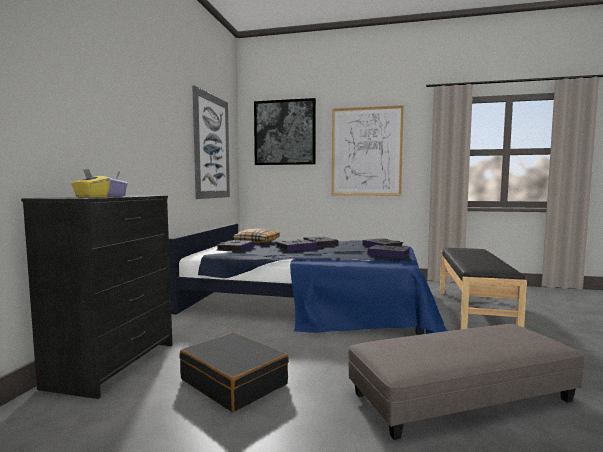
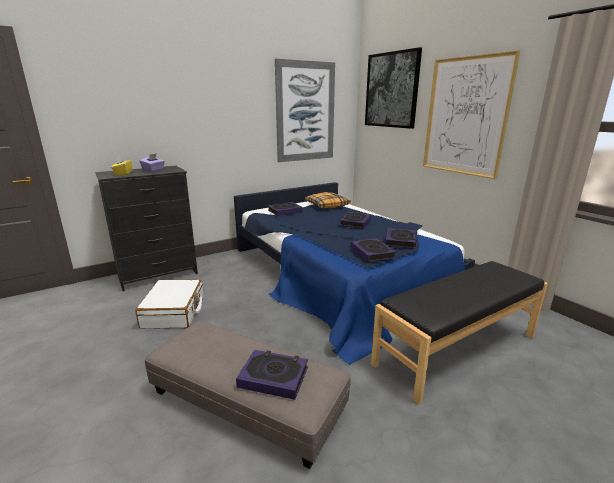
camera: 45 degrees right, 15 degrees up
black suitcase [179,332,289,412] -> white suitcase [135,279,204,329]
book [276,239,317,251] -> book moved to [236,350,308,400]

